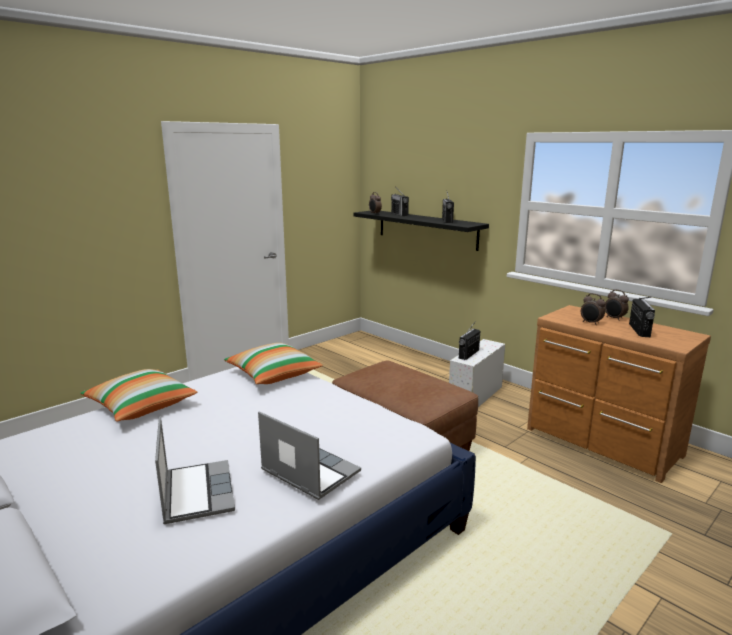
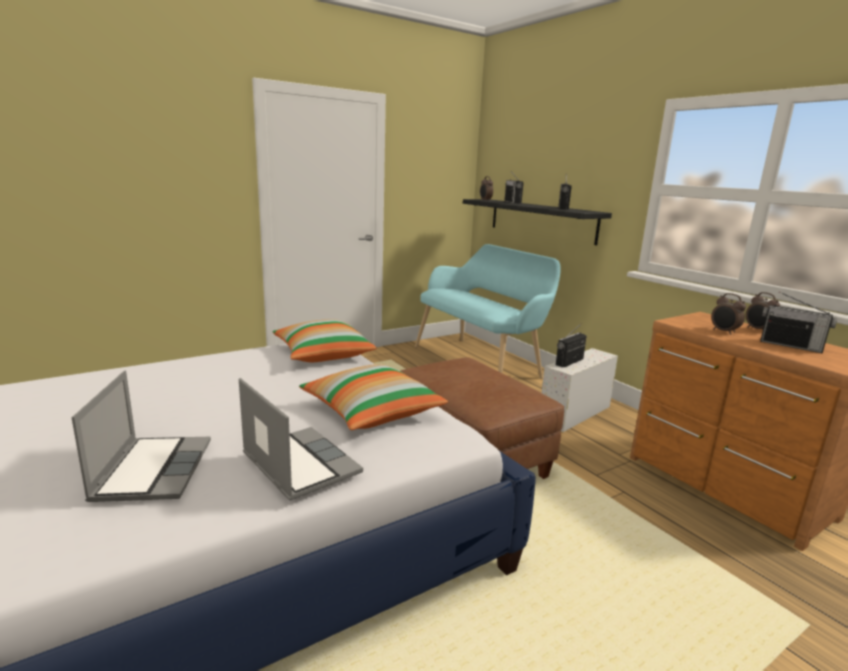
camera: 10 degrees right, 0 degrees up
pillow [80,369,197,422] -> pillow moved to [299,364,448,430]
radio [629,297,655,337] -> radio turned 105 degrees clockwise [760,291,837,353]
none -> turquoise bench [415,244,561,379]

